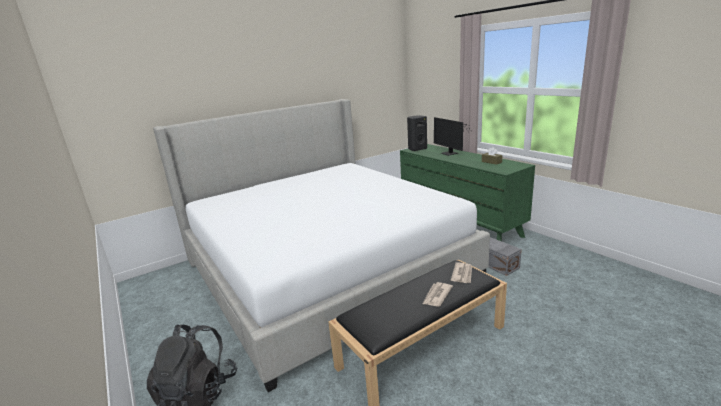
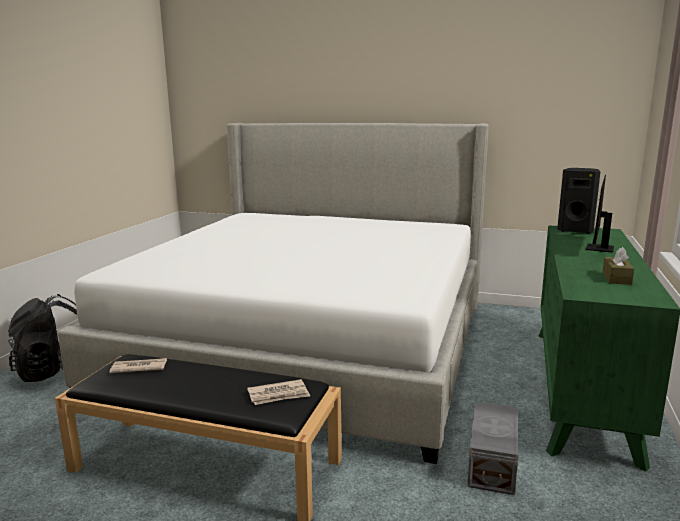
camera: 50 degrees right, 5 degrees down
newspaper [423,282,453,307] -> newspaper moved to [109,358,167,373]

